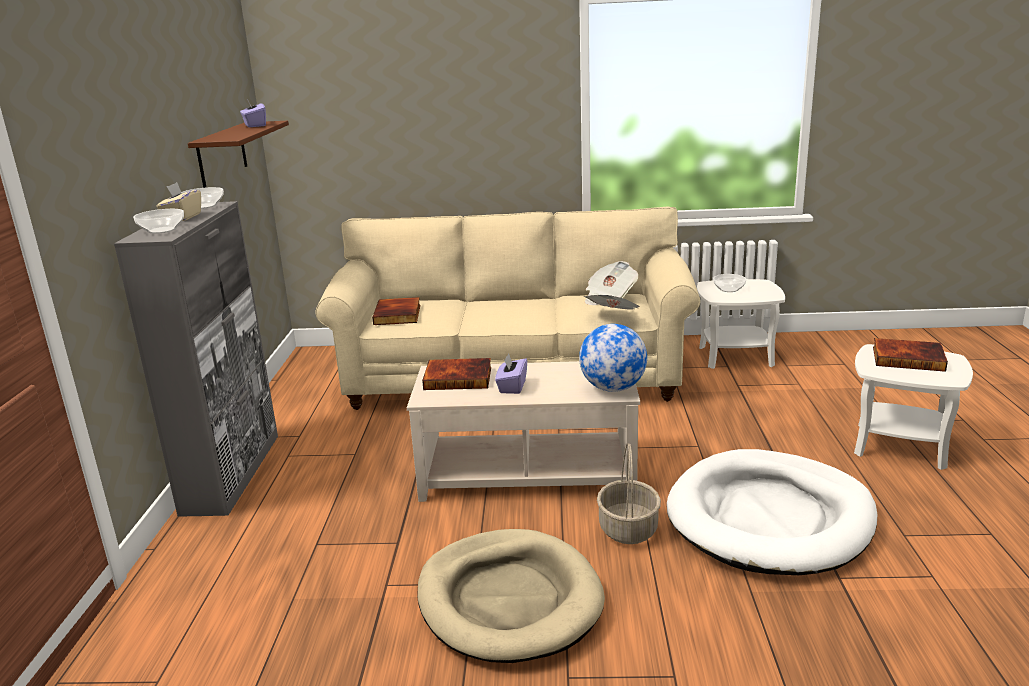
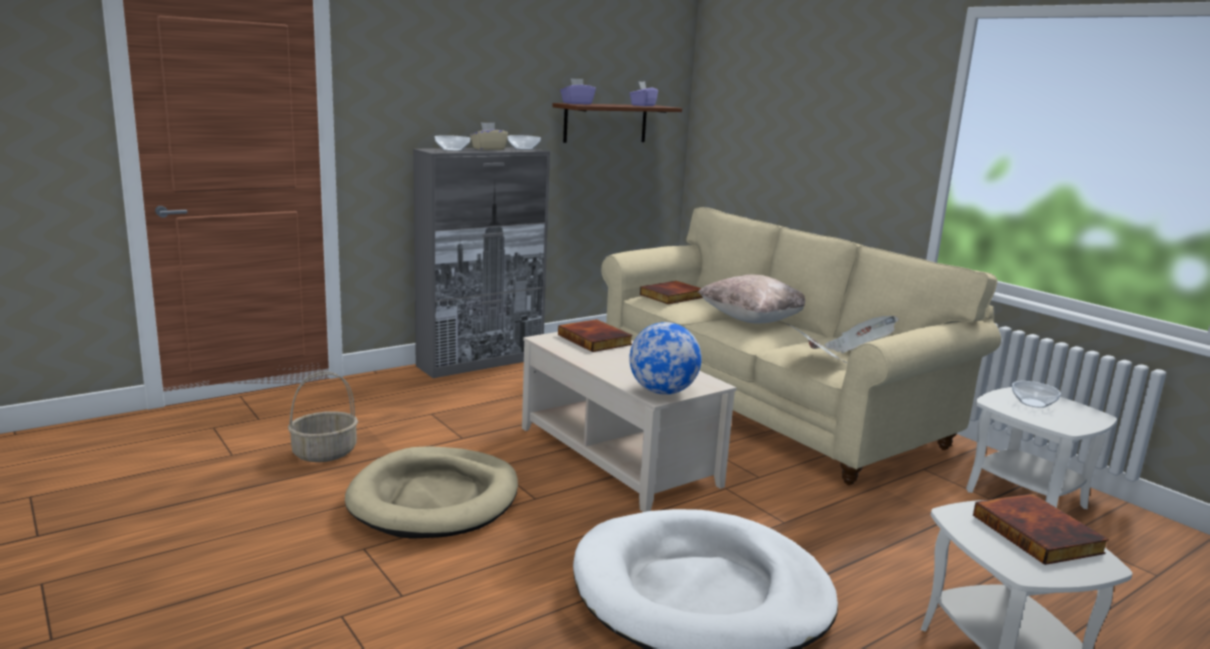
camera: 50 degrees right, 5 degrees down
purple tissue box [495,353,527,394] -> purple tissue box moved to [560,78,596,105]
basket [597,443,661,544] -> basket moved to [288,371,358,462]
none -> beige pillow [698,275,805,323]

